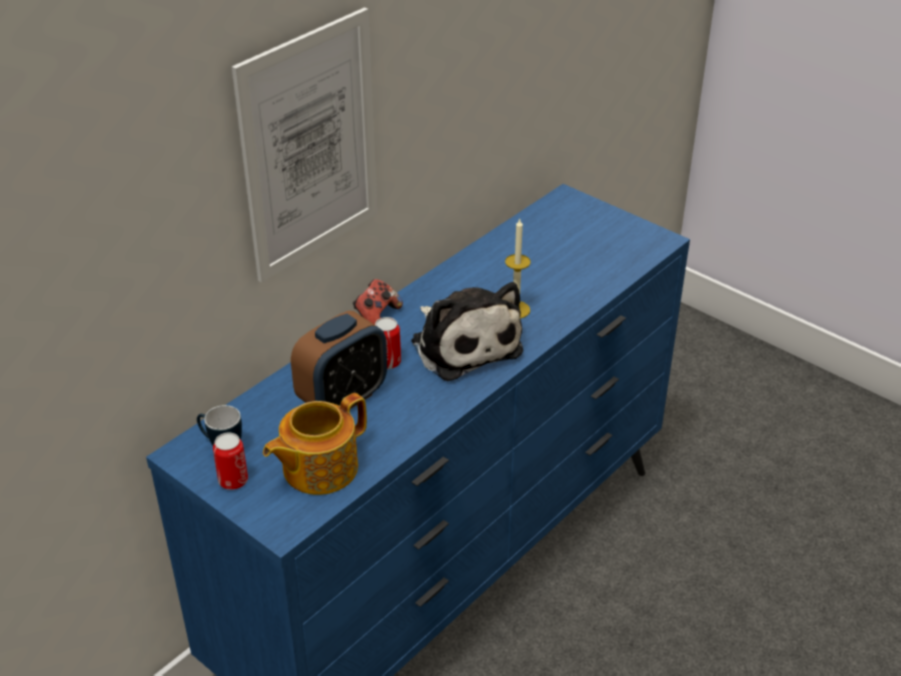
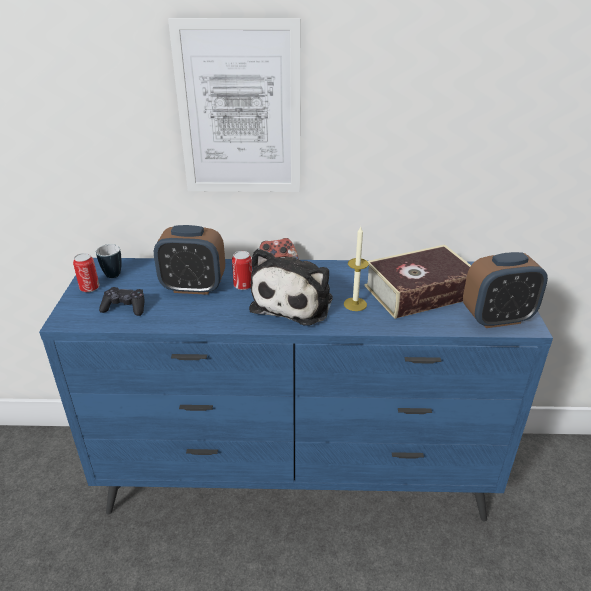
camera: 50 degrees right, 5 degrees down
teapot [263,393,367,495] -> black game controller [99,287,145,316]
none -> book [364,245,471,319]
none -> alarm clock [463,252,548,328]

